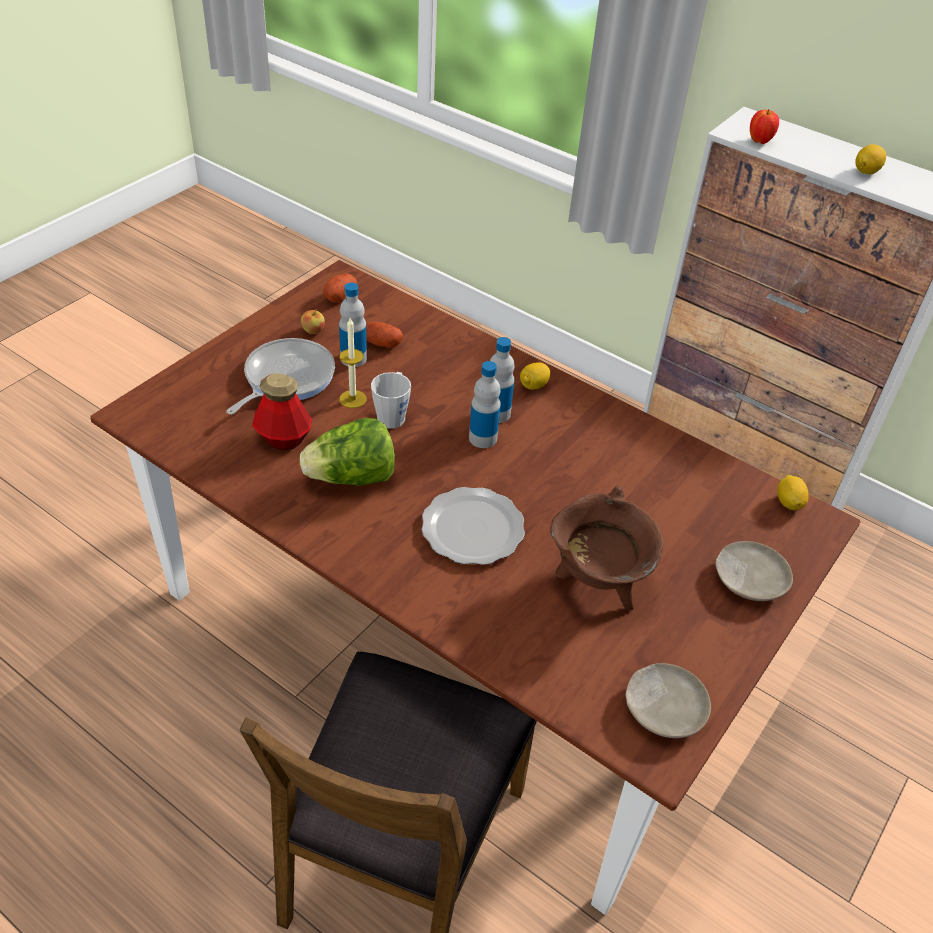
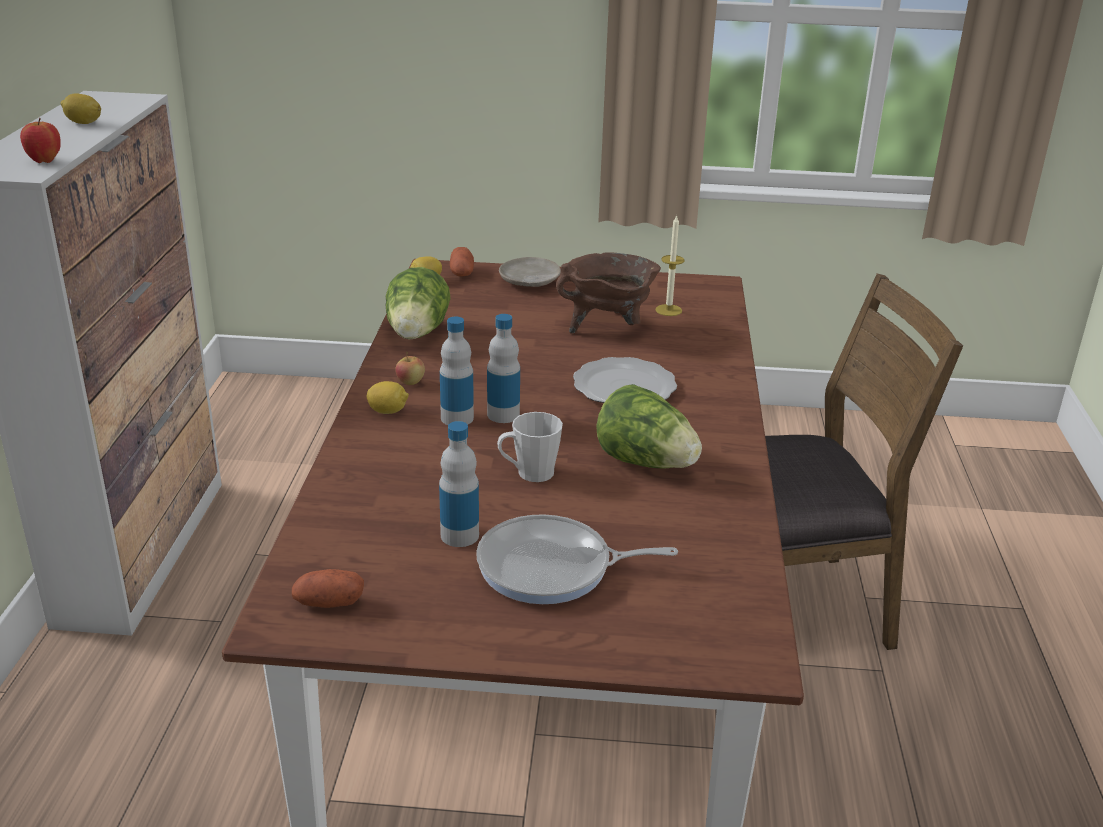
camera: 120 degrees left, 15 degrees down
bottle [252,373,312,450] -> none
apple [301,309,325,334] -> apple moved to [395,352,425,385]
candle [340,318,366,408] -> candle moved to [655,214,685,316]
potato [366,322,403,348] -> potato moved to [450,247,474,277]
beige plate [626,663,711,738] -> none
none -> lettuce [385,267,451,340]

